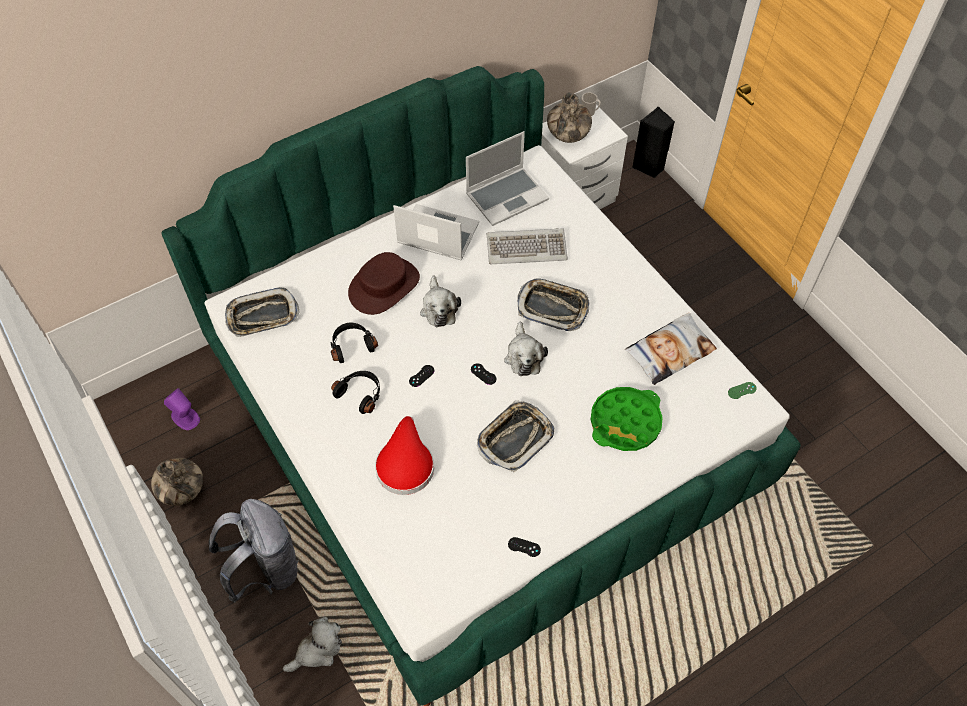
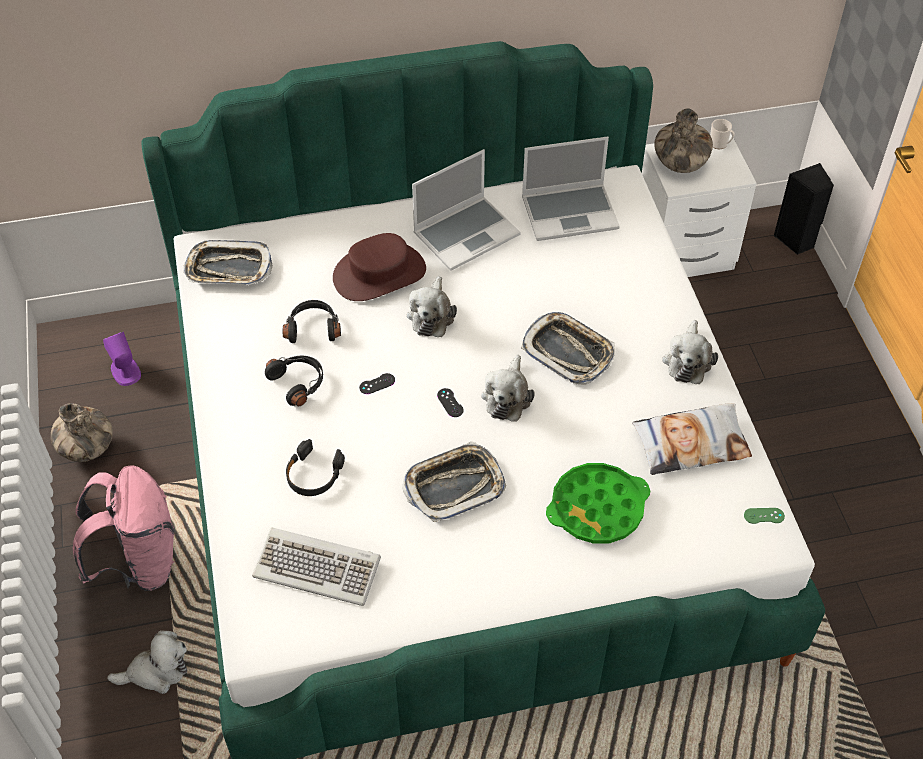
camera: 20 degrees right, 5 degrees down
grey backpack [209,499,299,603] -> pink backpack [72,465,175,591]
red hat [375,416,434,495] -> black headphones [286,439,345,496]
laptop [393,204,479,260] -> laptop turned 105 degrees clockwise [412,149,521,271]
keyboard [487,228,568,264] -> keyboard moved to [252,528,381,606]
black game controller [508,537,541,557] -> none
none -> plush toy [662,320,718,384]

